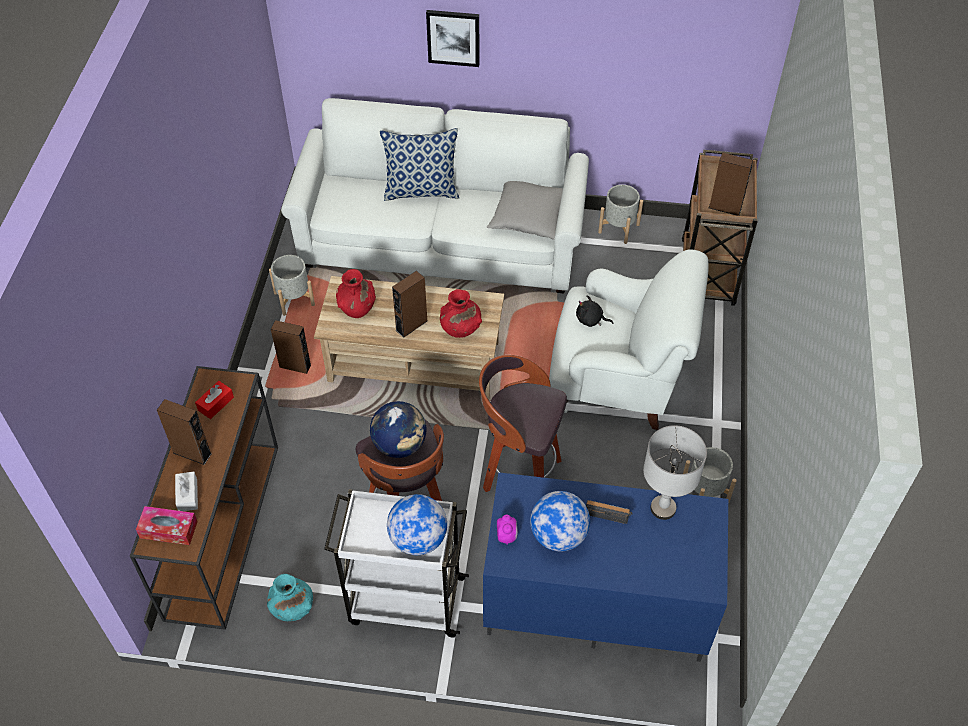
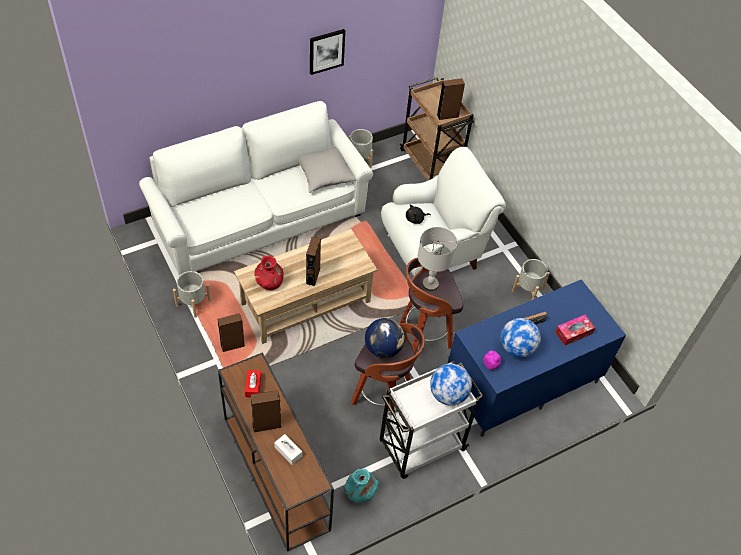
camera: 40 degrees left, 0 degrees up
tissue box [136,506,198,545] -> tissue box moved to [555,315,595,345]
pillow [379,128,459,201] -> none
picture [426,10,479,67] -> picture moved to [310,29,345,75]
red vase [440,289,482,338] -> none
grey table lamp [643,425,707,520] -> grey table lamp moved to [418,227,457,291]

